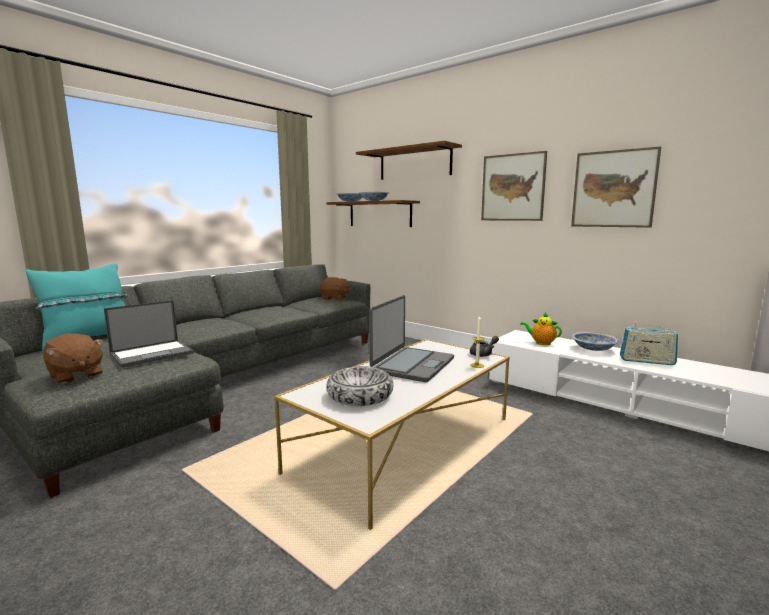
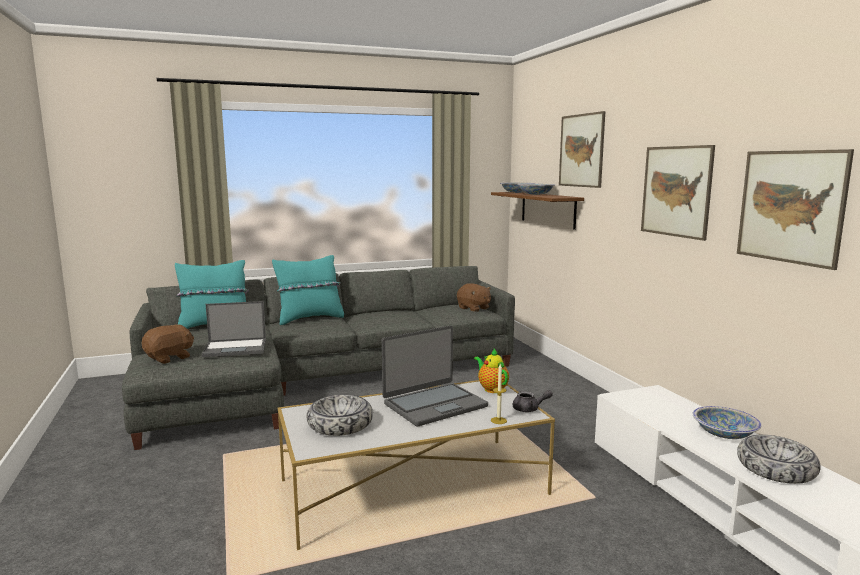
camera: 30 degrees right, 0 degrees up
brown plush toy [43,333,104,384] -> brown plush toy turned 120 degrees counterclockwise [142,324,194,364]
brown shelf [356,141,462,180] -> picture [559,111,605,188]
teapot [520,312,562,345] -> teapot moved to [474,349,509,393]
radio [620,321,678,365] -> bowl [737,435,821,484]
none -> turquoise pillow [272,255,344,325]

